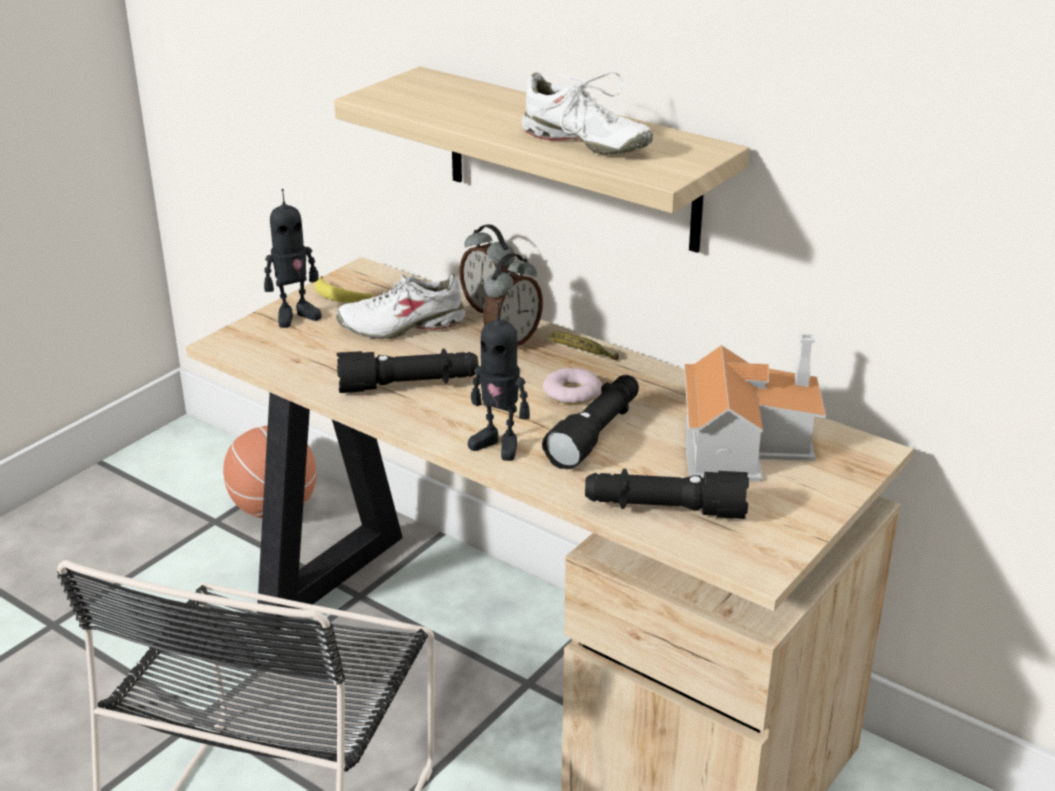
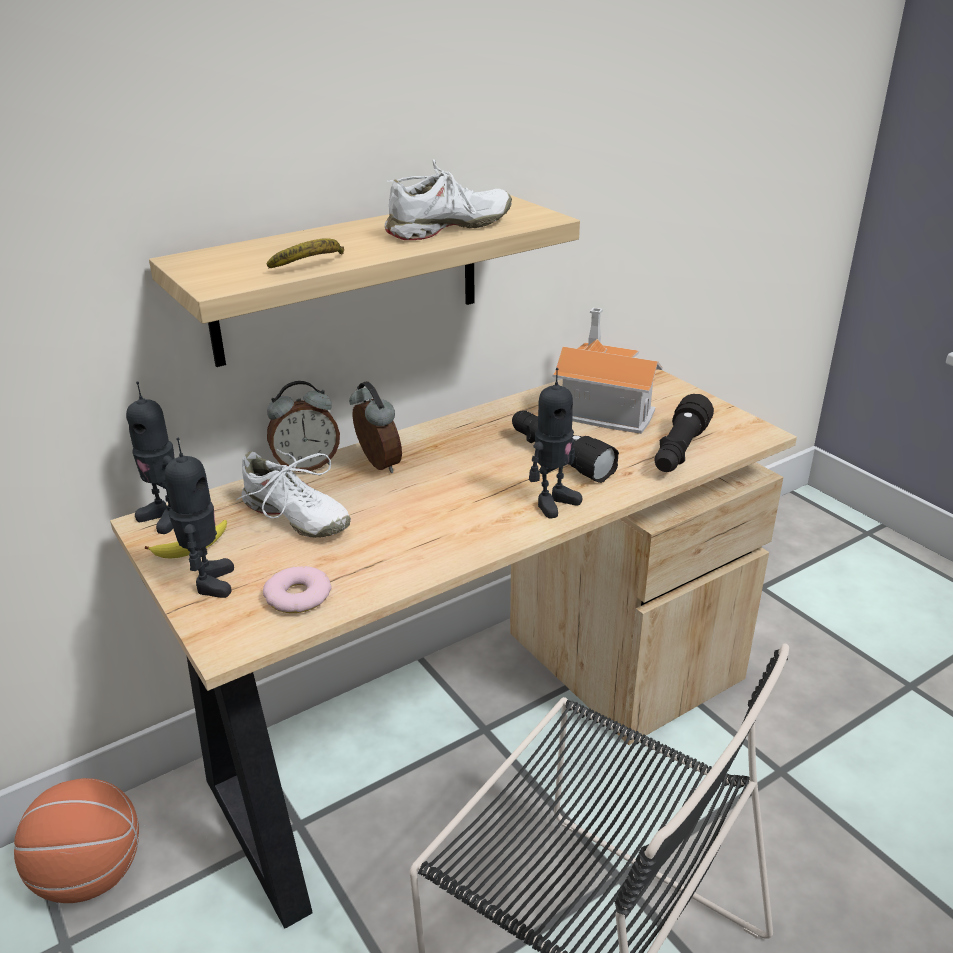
camera: 70 degrees left, 0 degrees up
white shoe [336,273,465,339] -> white shoe turned 60 degrees counterclockwise [236,449,351,538]
black flashlight [337,349,478,393] -> none
donut [543,368,602,404] -> donut moved to [263,566,332,613]
banana [550,331,619,360] -> banana moved to [267,238,344,268]
none -> toy robot [126,382,175,534]

